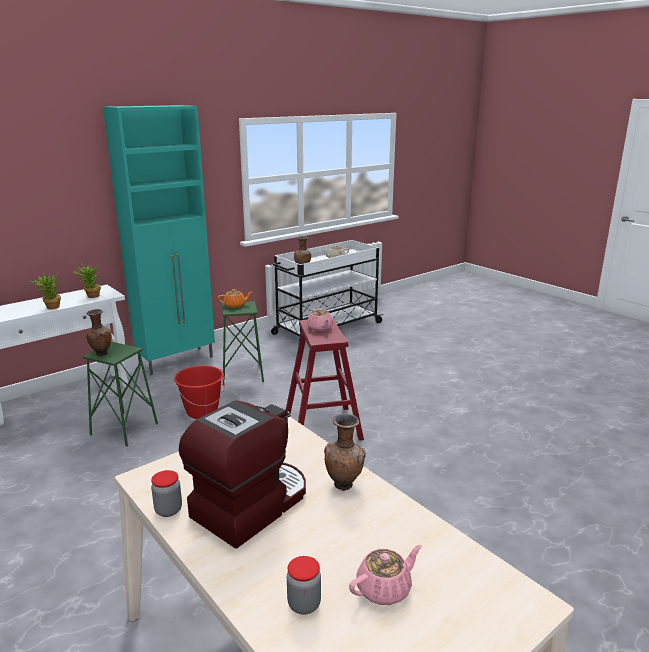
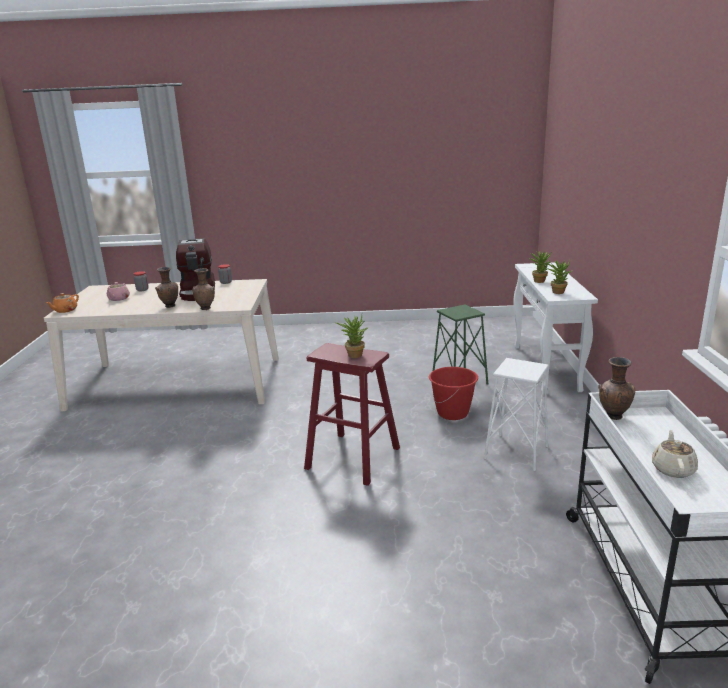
camera: 130 degrees right, 0 degrees up
brown vase [86,309,112,356] -> brown vase moved to [192,268,215,310]
turquoise cabinet [103,105,215,375] -> none
orange teapot [218,289,252,308] -> orange teapot moved to [46,293,79,313]
green stool [222,301,264,385] -> white stool [484,358,549,471]
pink teapot [307,308,333,331] -> potted plant [336,315,369,358]

